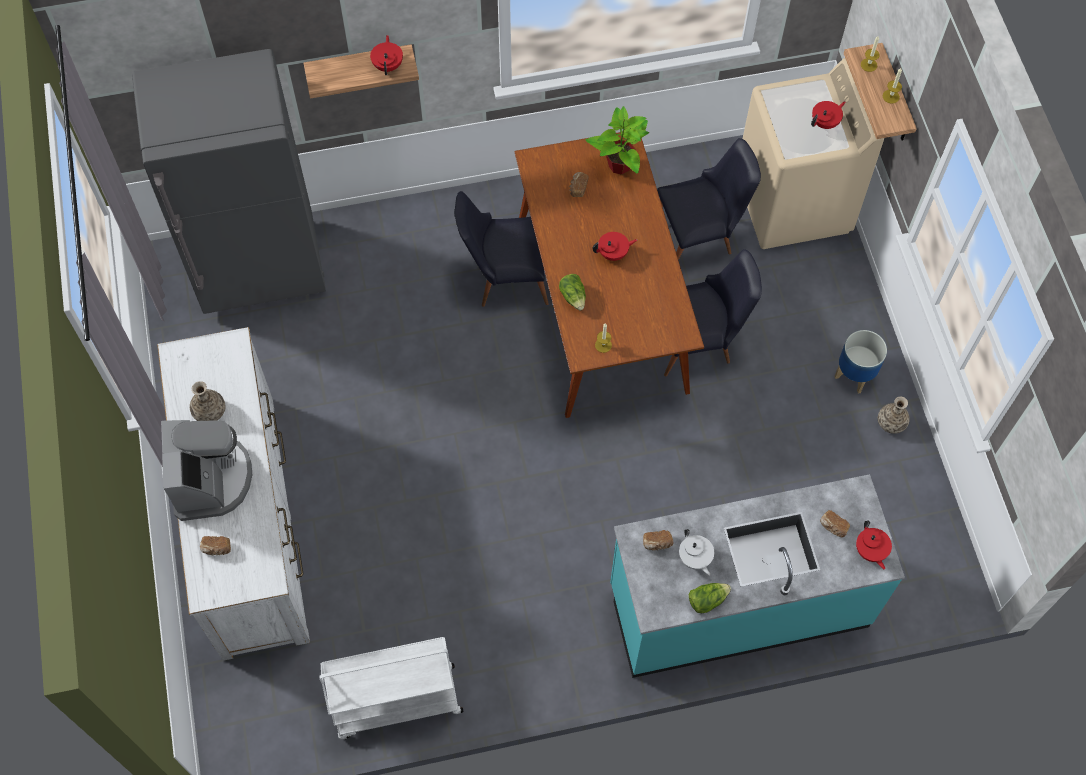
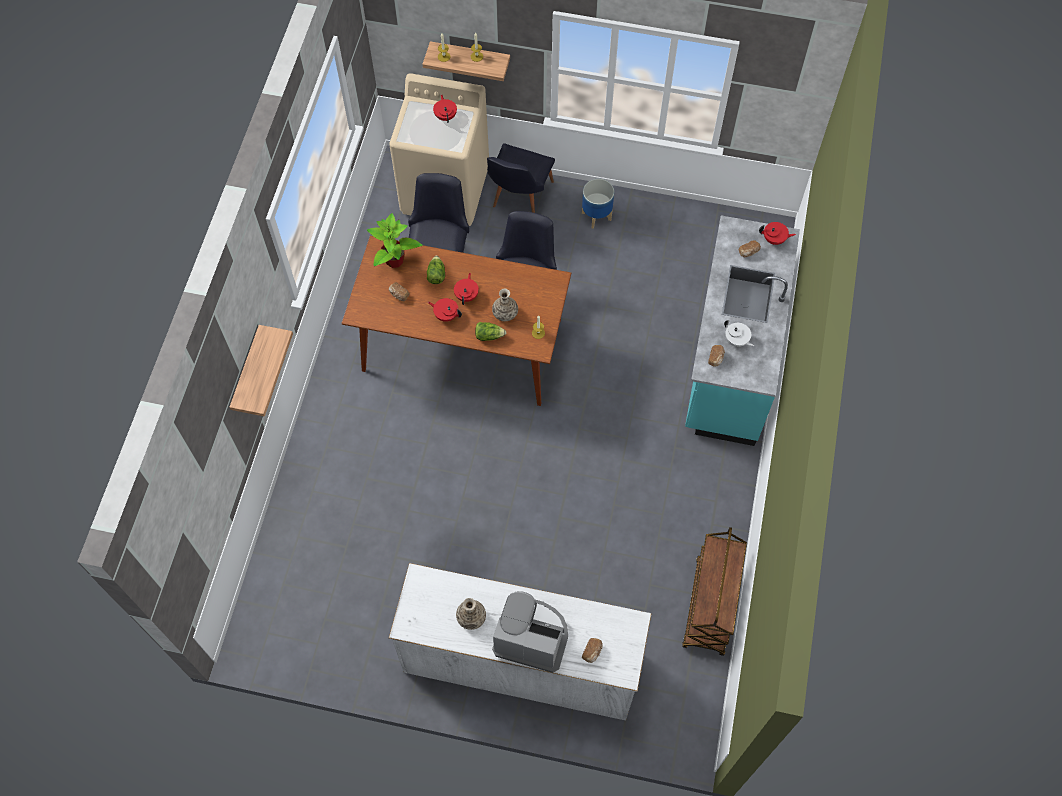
camera: 65 degrees left, 0 degrees up
grey fridge [132,49,326,314] -> none
white cart [319,637,463,739] -> brown cart [682,527,747,656]
red teapot [370,35,403,75] -> red teapot moved to [428,298,462,322]
black chair [455,191,549,307] -> black chair moved to [487,143,555,213]
white teapot [679,529,714,576] -> white teapot turned 45 degrees clockwise [724,320,754,347]
lettuce [689,583,731,613] -> lettuce moved to [427,256,445,284]
vase [878,397,910,434] -> vase moved to [492,289,518,321]

